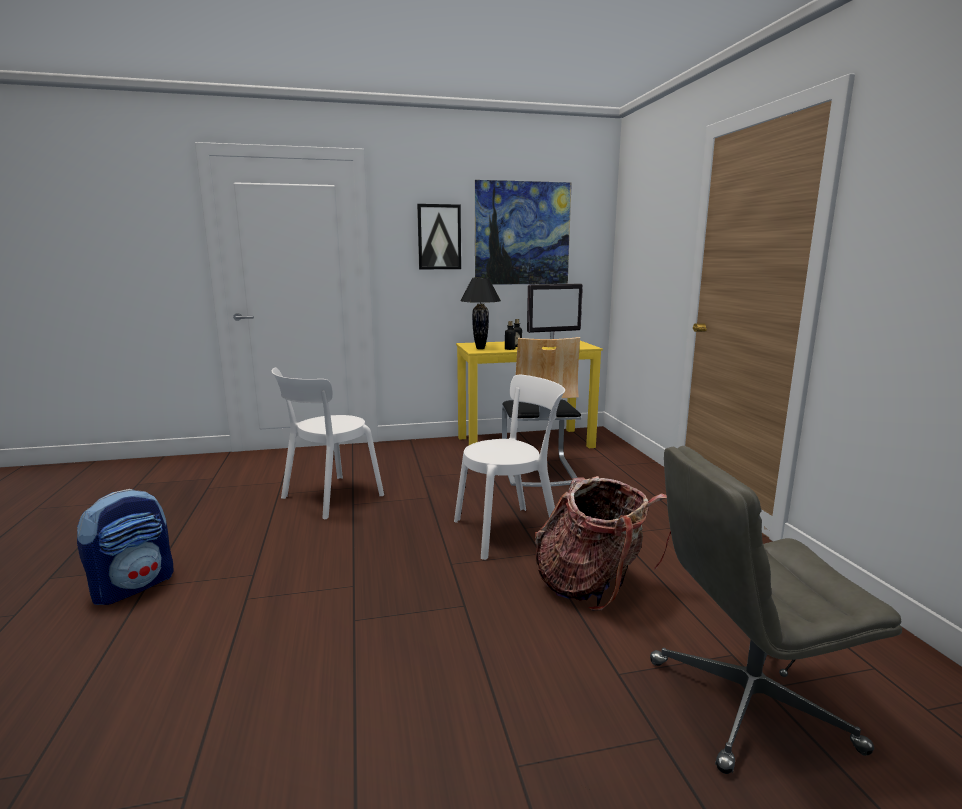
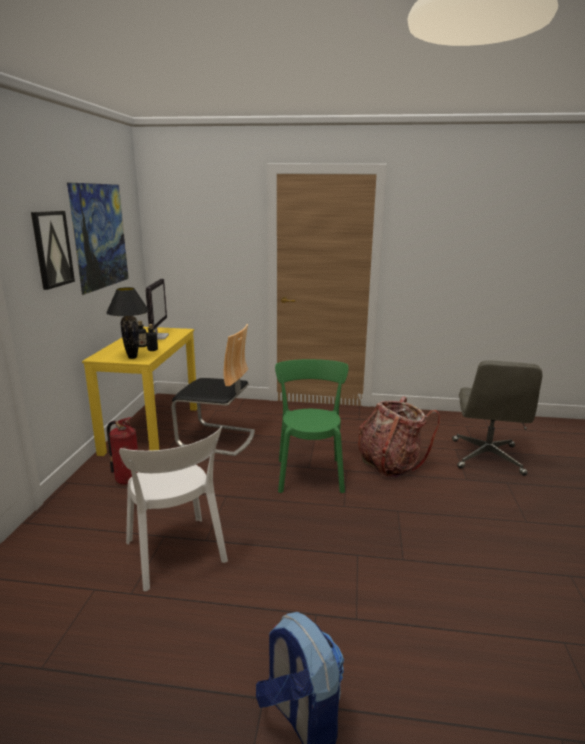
camera: 70 degrees left, 5 degrees up
white chair [454,375,565,560] -> green chair [275,359,349,493]
none -> fire extinguisher [107,417,138,484]

